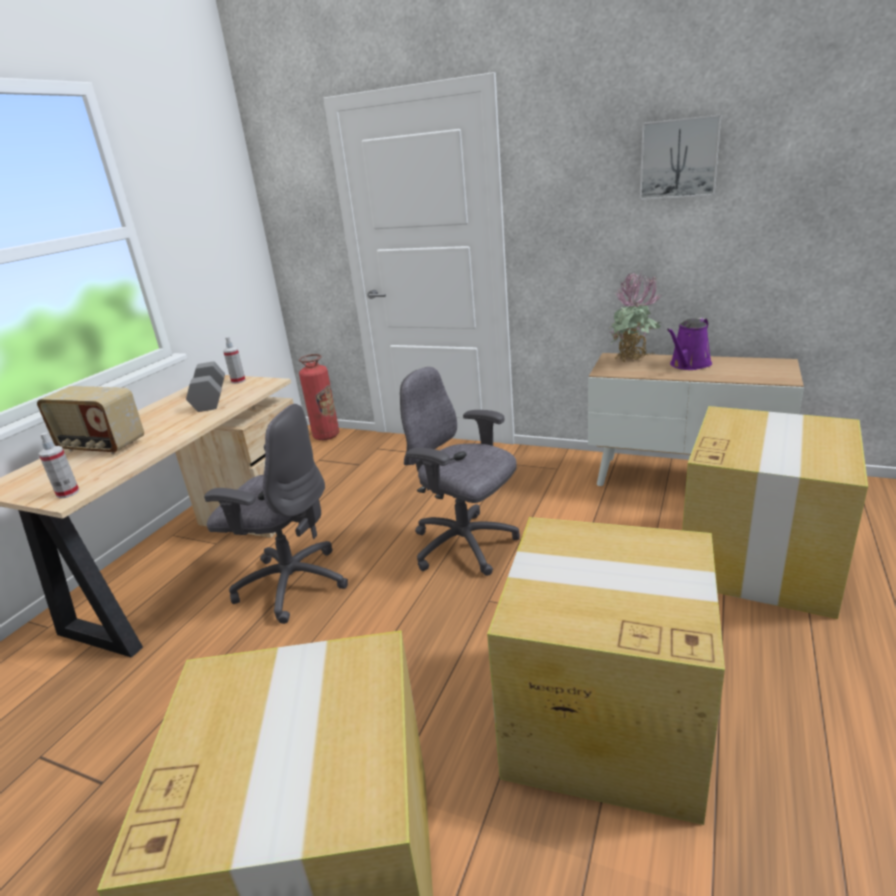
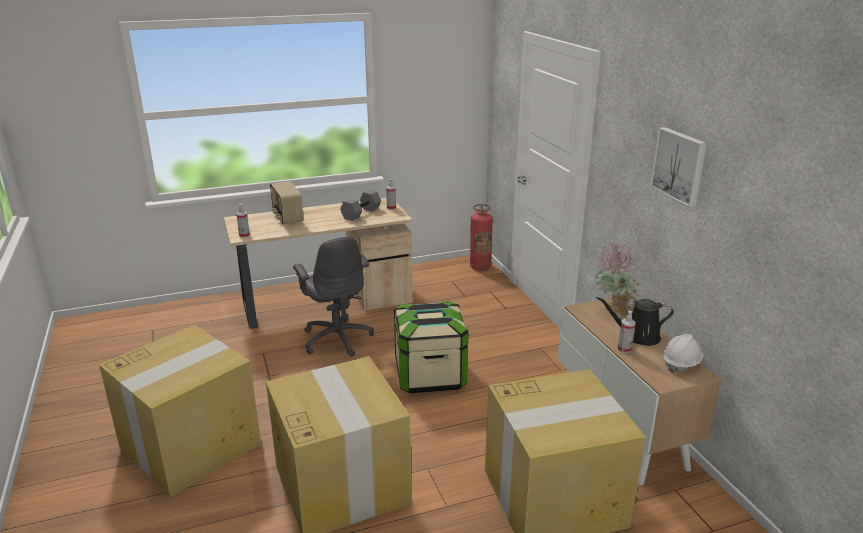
camera: 45 degrees right, 0 degrees up
grey office chair [400,367,520,576] -> storage box [394,301,469,394]
purple watering can [667,318,712,370] -> black watering can [597,297,674,346]
none -> spray bottle [618,311,636,353]
none -> white hard hat [662,334,704,373]

